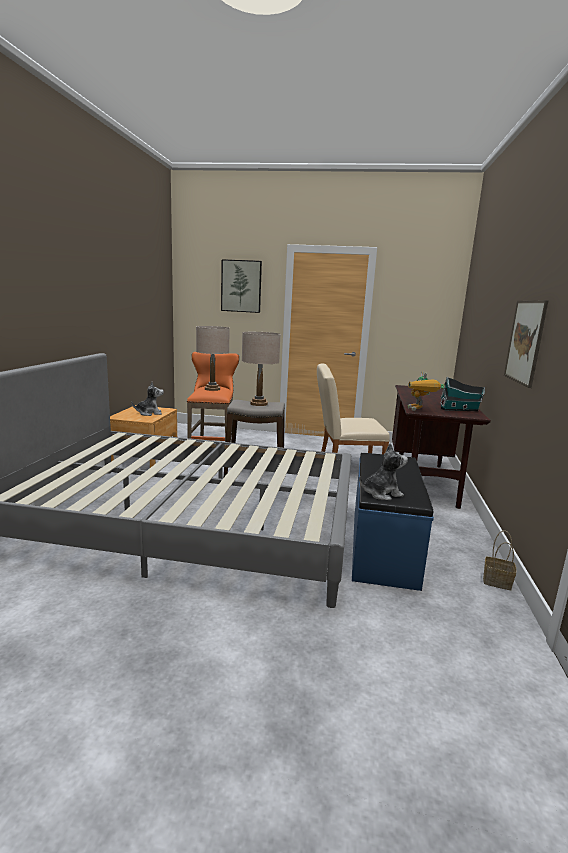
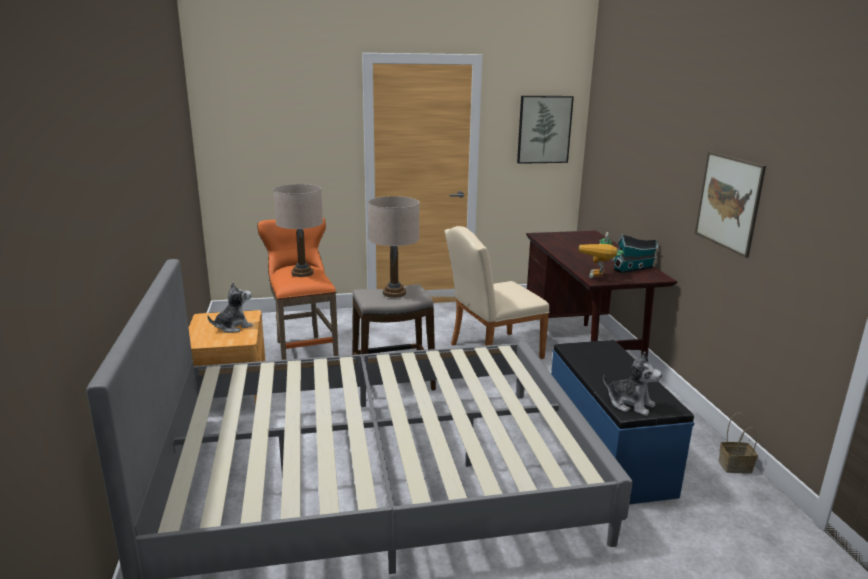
camera: 20 degrees left, 5 degrees up
picture [221,259,262,313] -> picture moved to [517,96,574,164]
plush toy [359,443,408,500] -> plush toy turned 75 degrees clockwise [603,351,662,416]
toy robot [408,371,444,411] -> toy robot turned 45 degrees clockwise [579,232,623,278]

